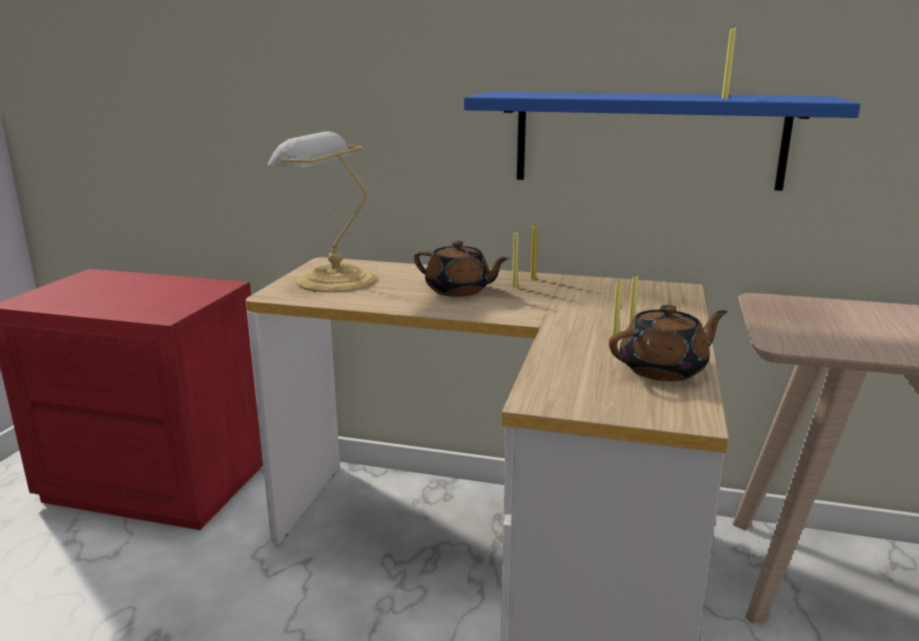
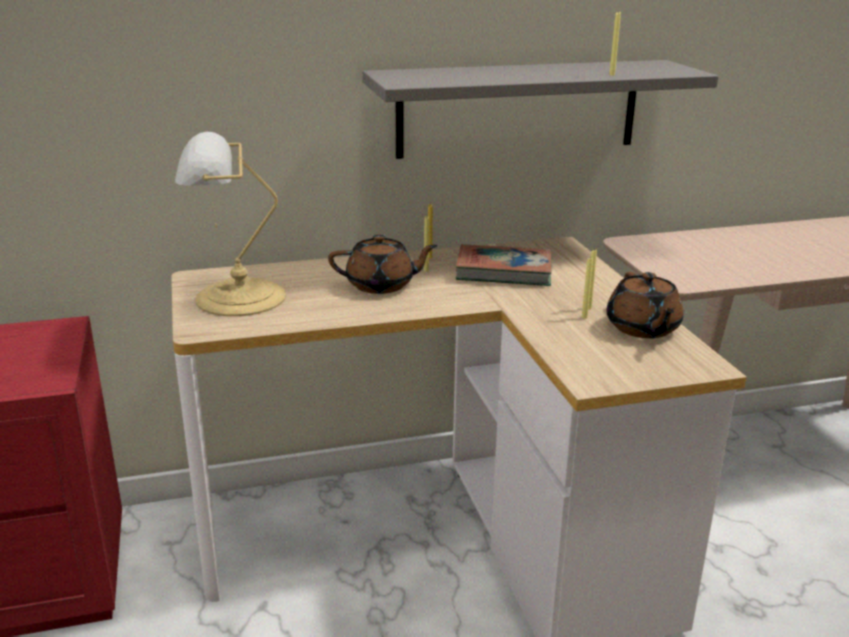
camera: 30 degrees left, 5 degrees up
blue shelf [464,92,861,191] -> grey shelf [362,60,718,159]
brown teapot [609,305,728,381] -> brown teapot turned 135 degrees clockwise [606,272,683,338]
none -> book [456,244,552,286]

